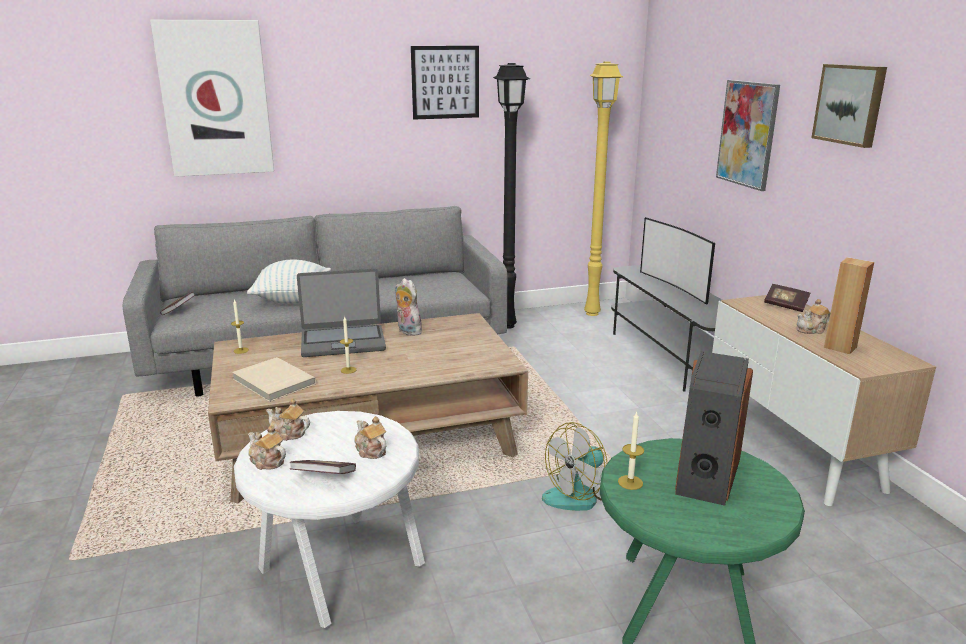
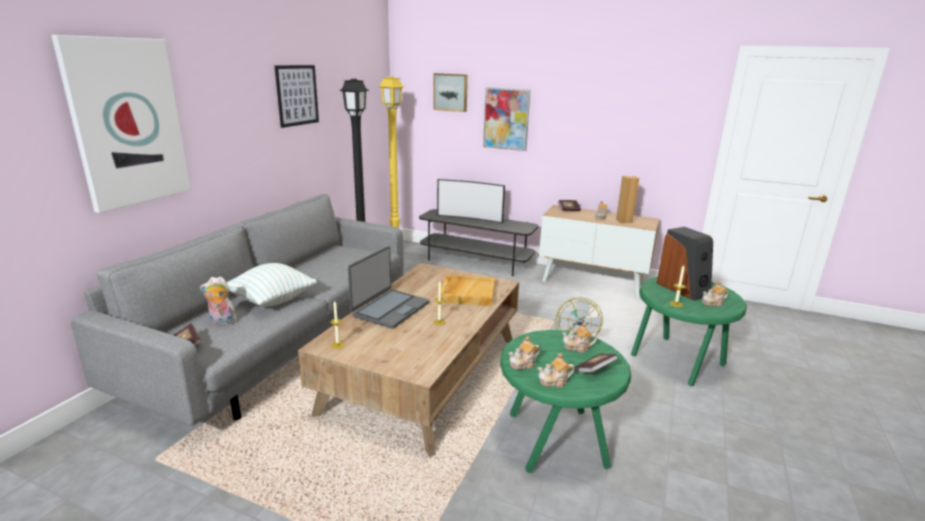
camera: 50 degrees left, 0 degrees up
beige book [232,357,316,402] -> none
white side table [234,411,425,628] -> green side table [500,330,631,473]
plush toy [395,278,422,336] -> plush toy moved to [200,276,237,325]
picture [811,64,887,148] -> picture moved to [433,73,468,112]
none -> beige tray [441,275,495,306]
none -> teapot [702,281,728,307]

